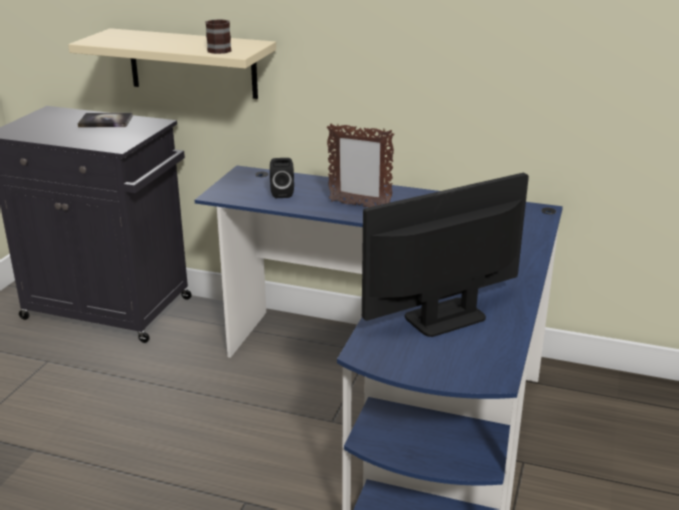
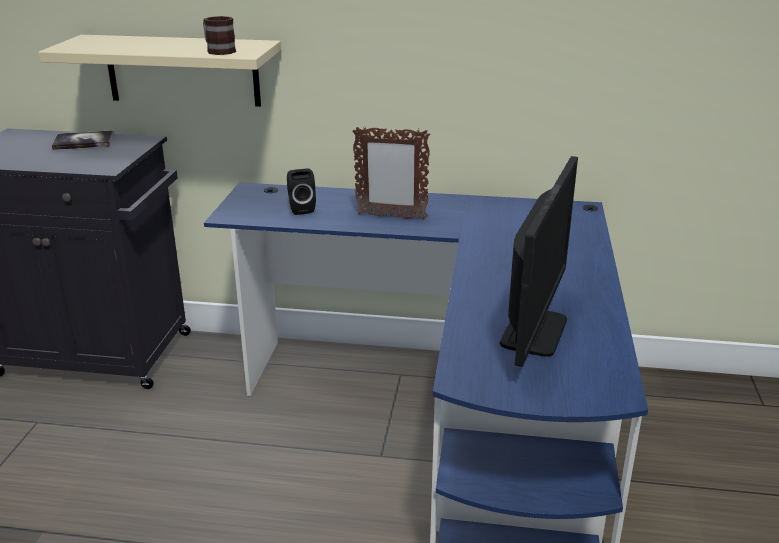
camera: 10 degrees left, 0 degrees up
monitor [362,173,529,337] -> monitor turned 150 degrees clockwise [500,156,578,367]

